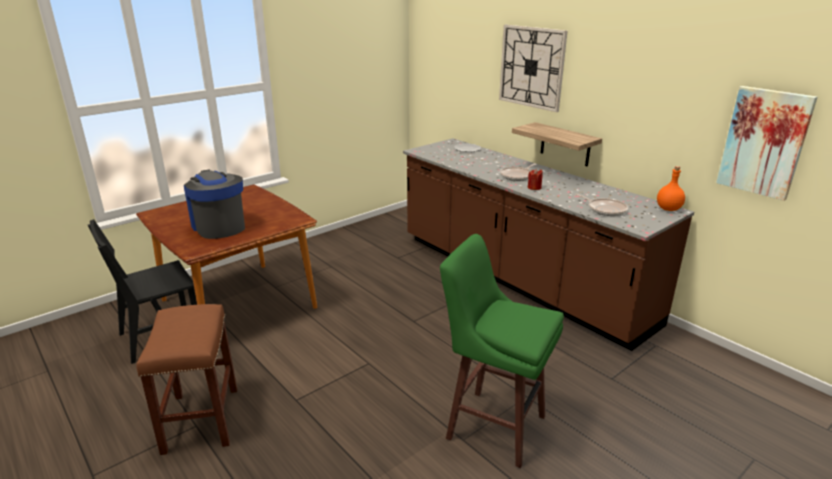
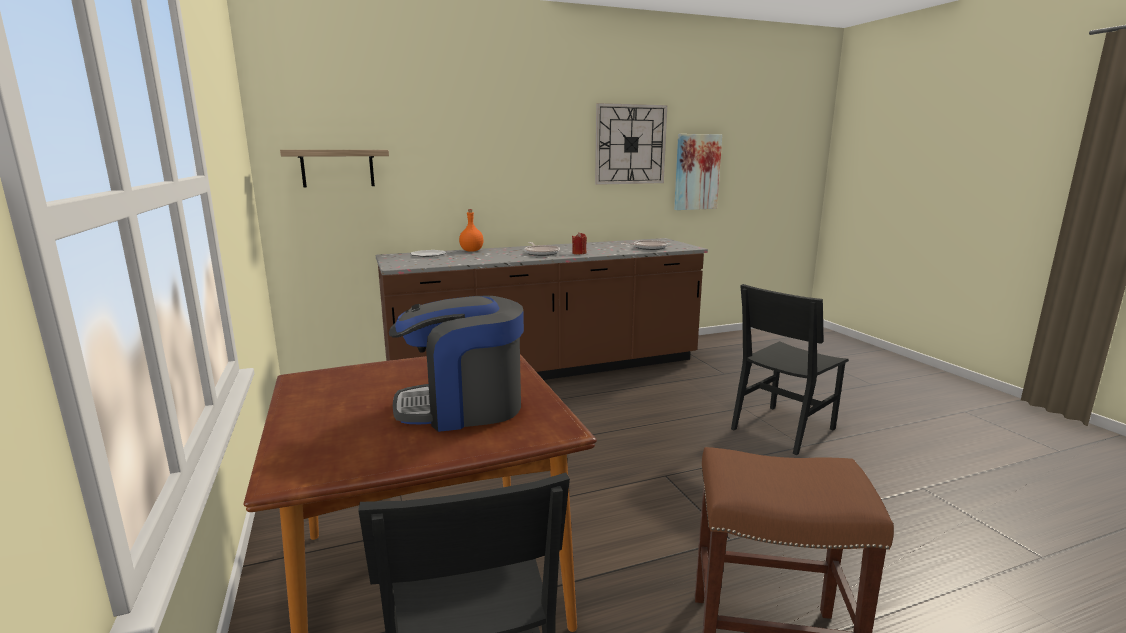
camera: 70 degrees left, 10 degrees down
green stool [440,234,564,468] -> black chair [731,284,849,455]
wall clock [499,25,568,112] -> wall clock moved to [595,103,667,185]
shelf [512,122,602,166] -> shelf moved to [280,150,389,188]
orange bottle [657,166,685,211] -> orange bottle moved to [459,209,484,252]

